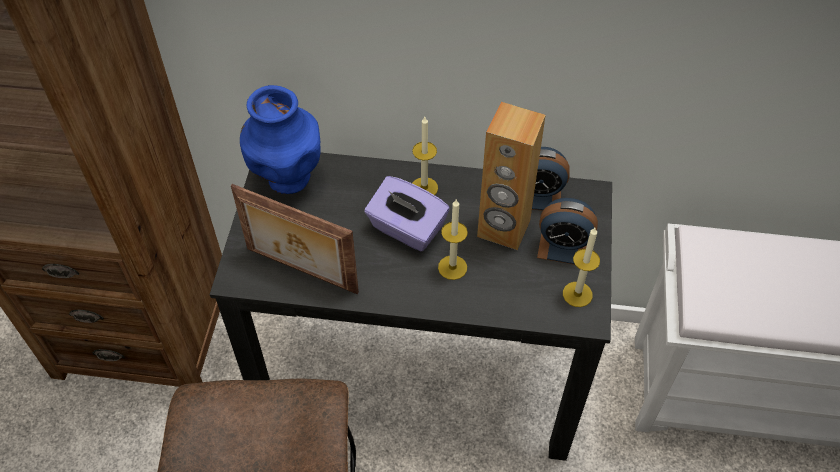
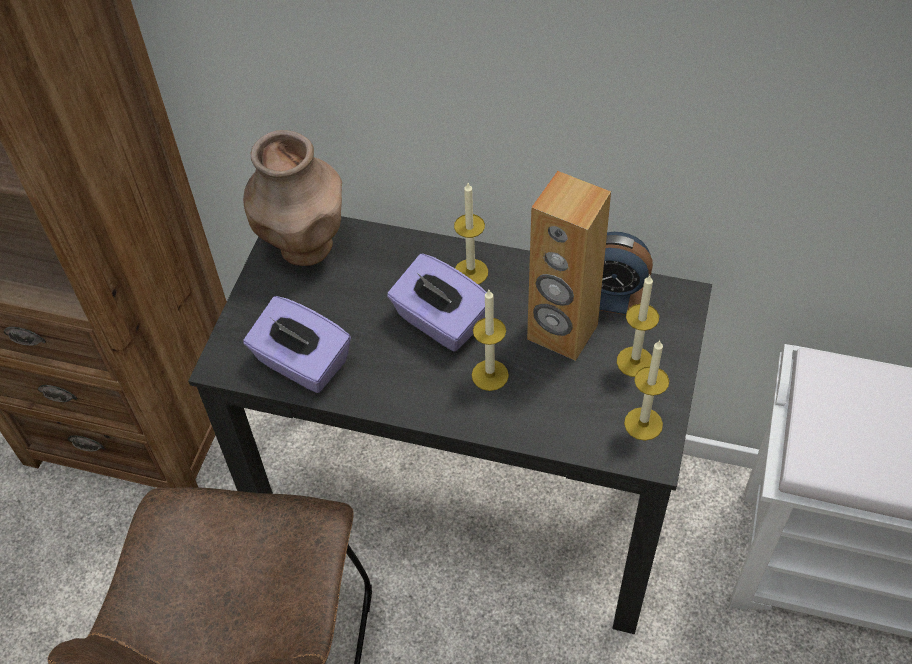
camera: 10 degrees right, 0 degrees up
picture frame [231,184,359,294] -> purple tissue box [244,296,351,393]
blue vase [240,85,320,194] -> brown vase [243,130,342,266]
alarm clock [537,198,598,265] -> candle [617,275,659,377]

